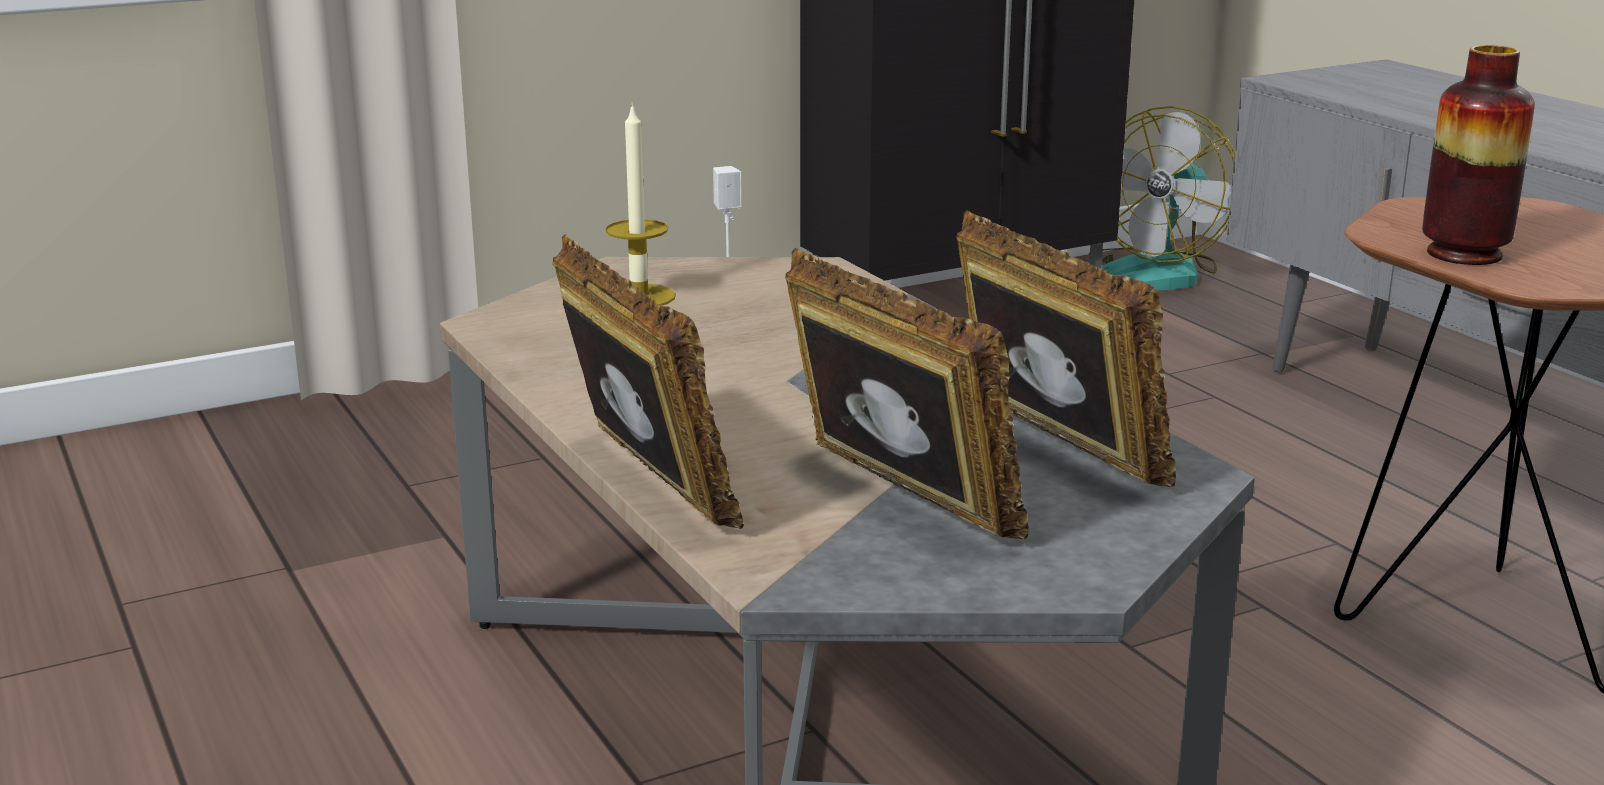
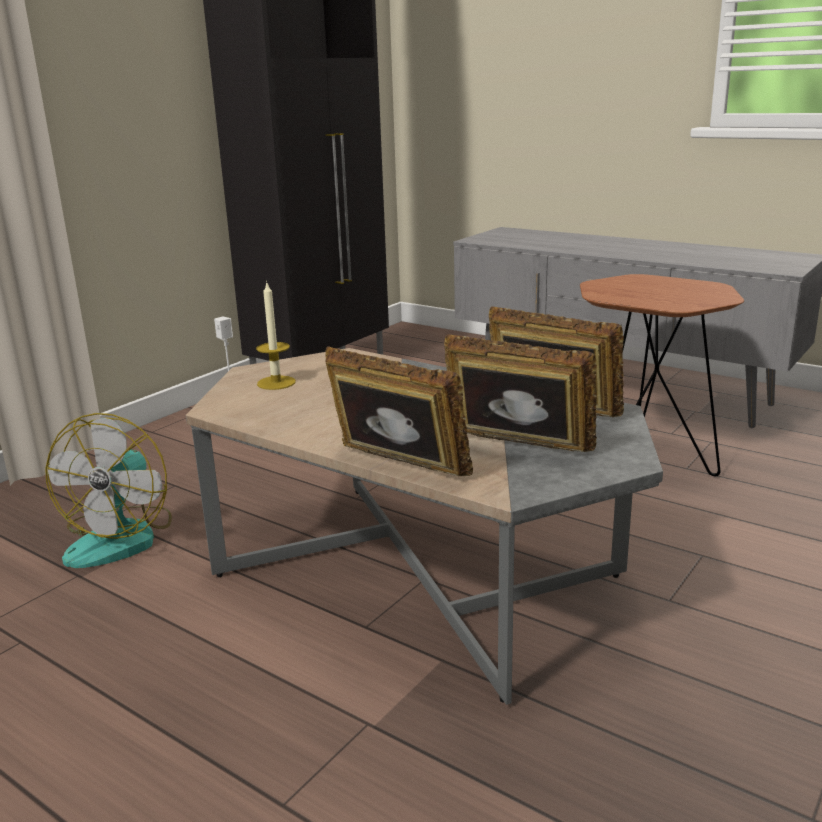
camera: 25 degrees left, 0 degrees up
fan [1089,106,1235,290] -> fan moved to [45,413,172,568]
vase [1422,45,1535,265] -> none

